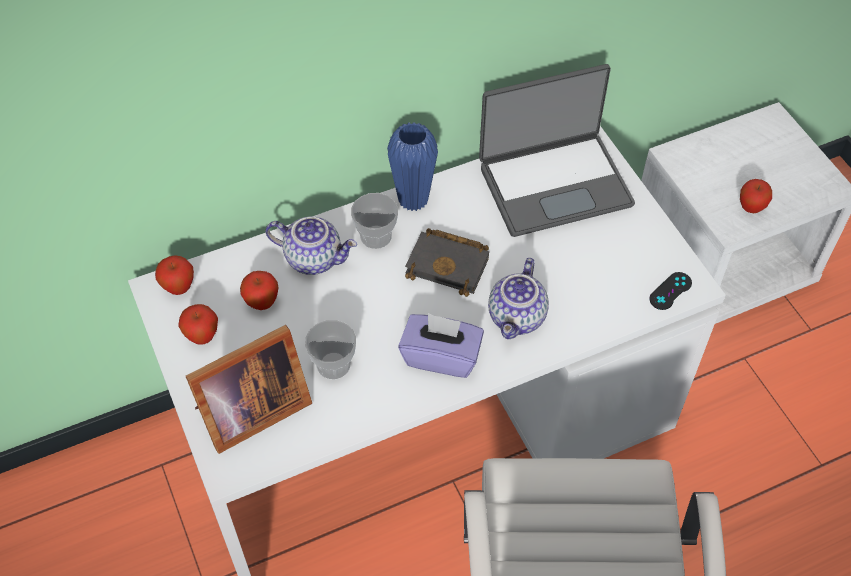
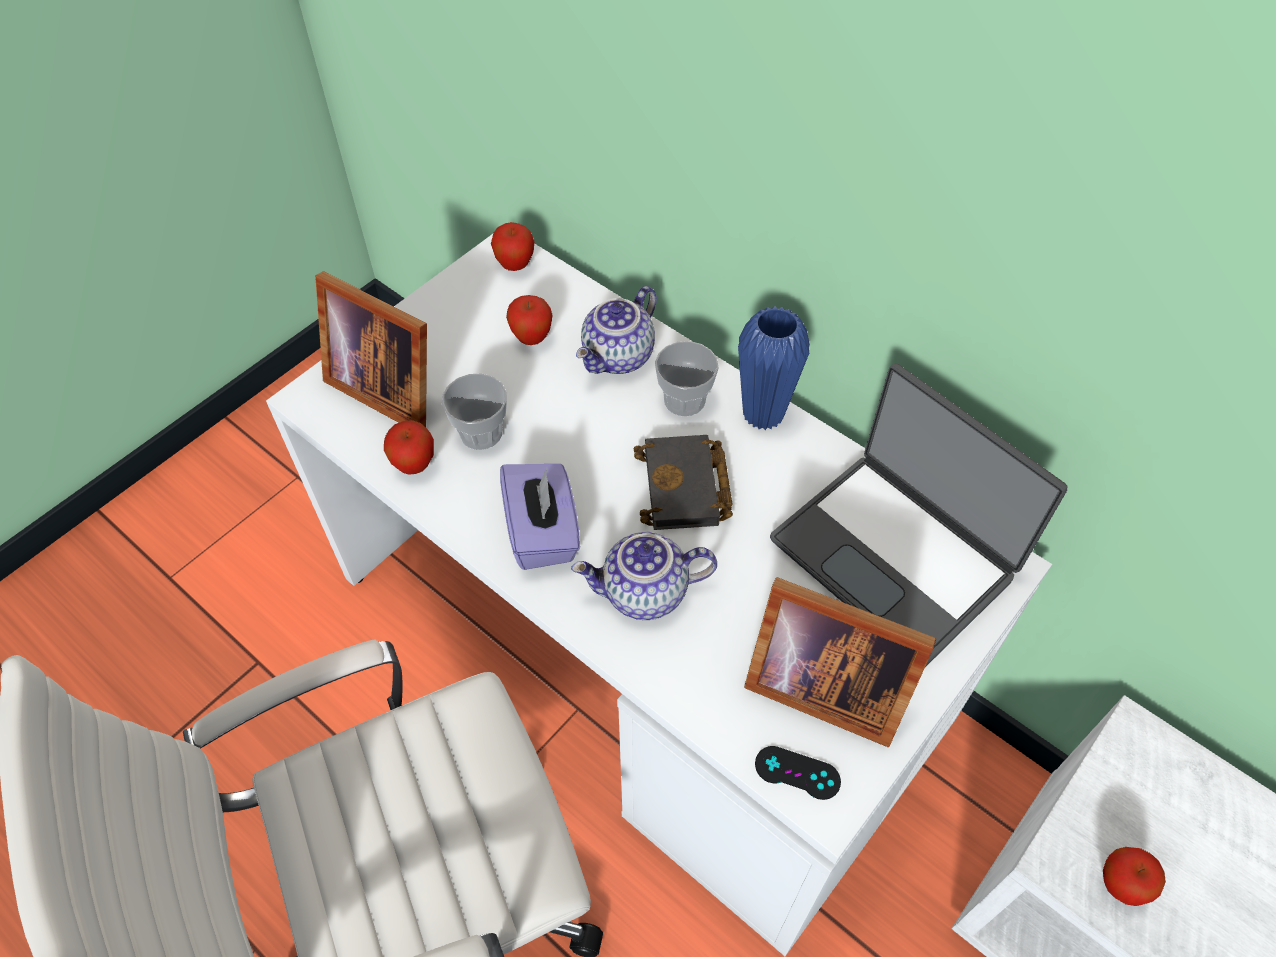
camera: 65 degrees right, 0 degrees up
apple [178,304,218,345] -> apple moved to [384,420,434,475]
teapot [266,217,357,275] -> teapot turned 45 degrees clockwise [576,286,657,374]
none -> picture frame [744,577,936,747]

